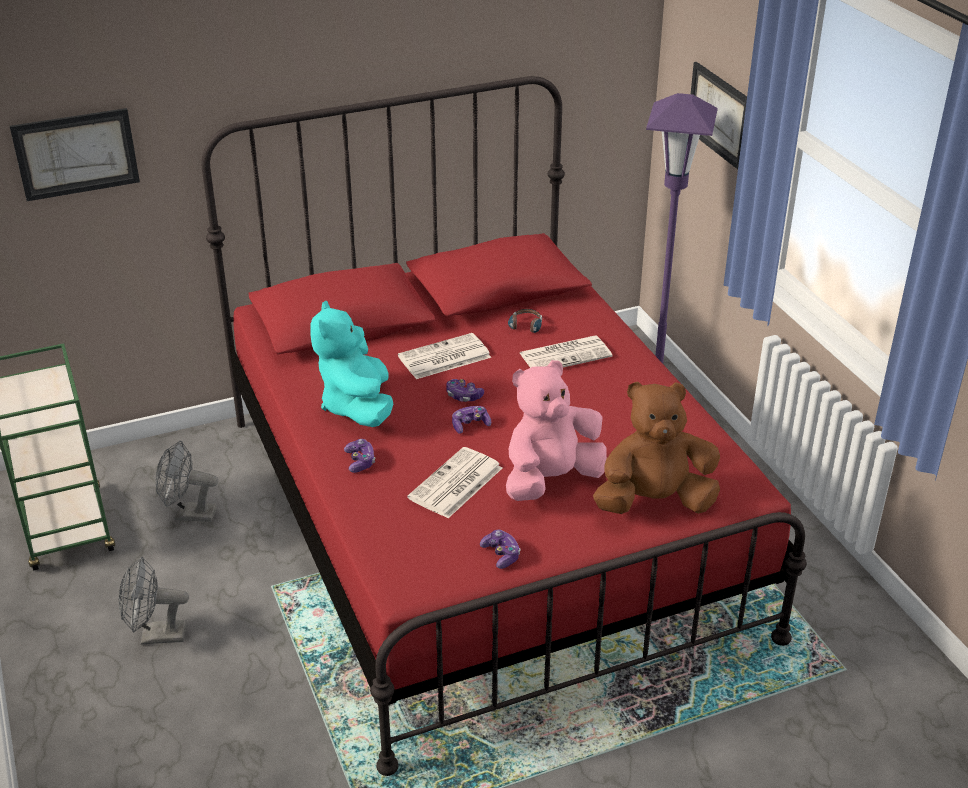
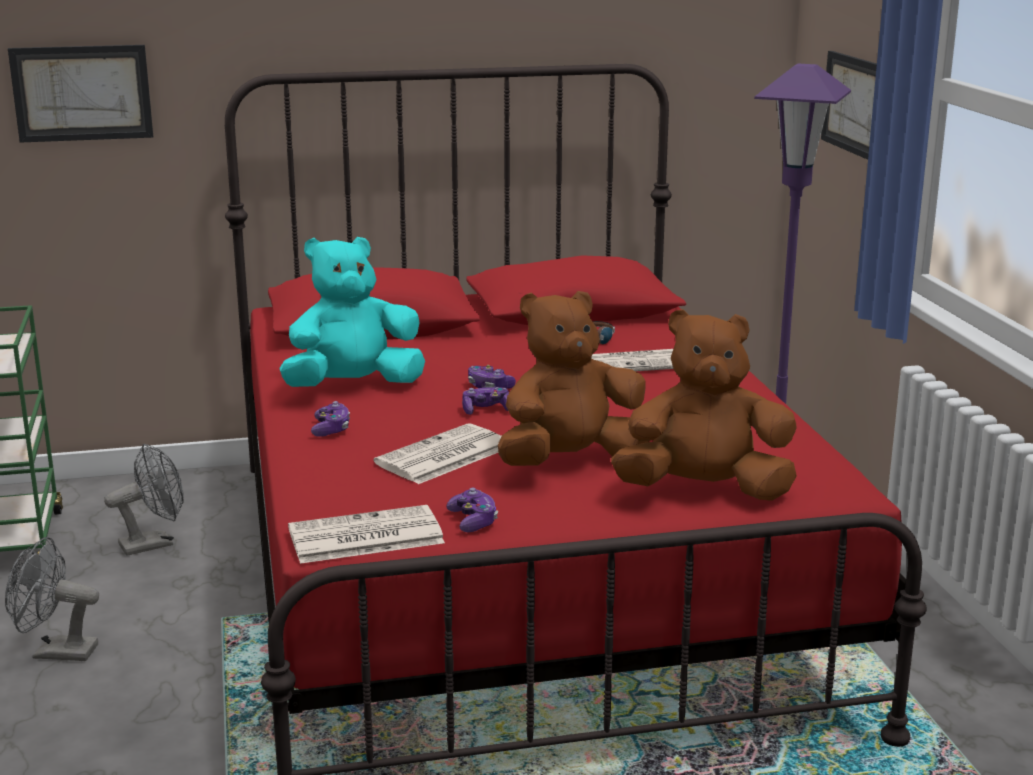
camera: 10 degrees right, 15 degrees down
grey fan [155,441,218,522] -> grey fan turned 135 degrees clockwise [104,443,184,556]
turquoise plush toy [310,301,393,427] -> turquoise plush toy turned 60 degrees clockwise [279,237,425,387]
newspaper [398,333,491,379] -> newspaper moved to [288,505,445,564]
pink plush toy [506,360,607,501] -> brown plush toy [498,291,650,466]

